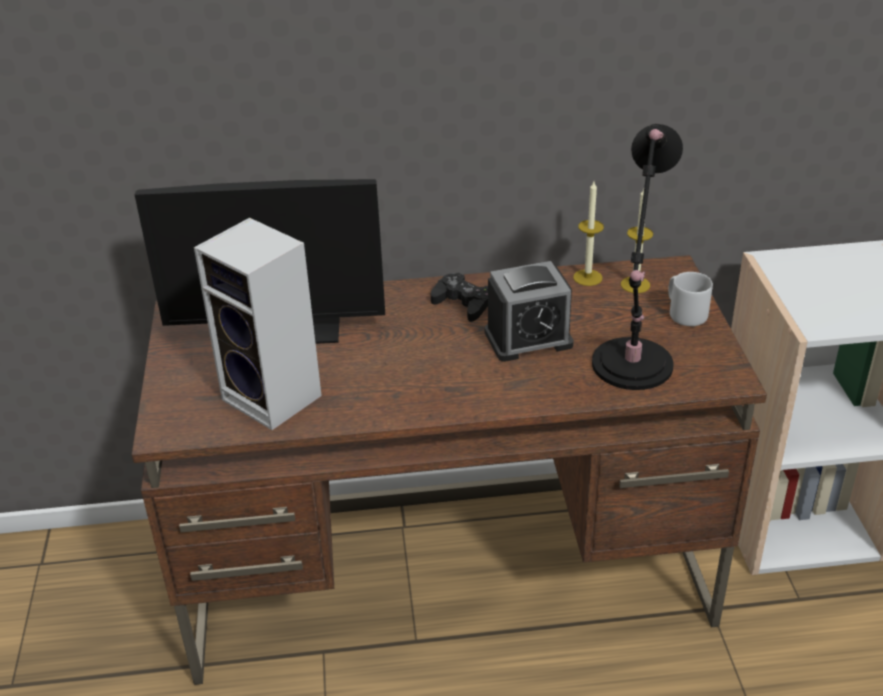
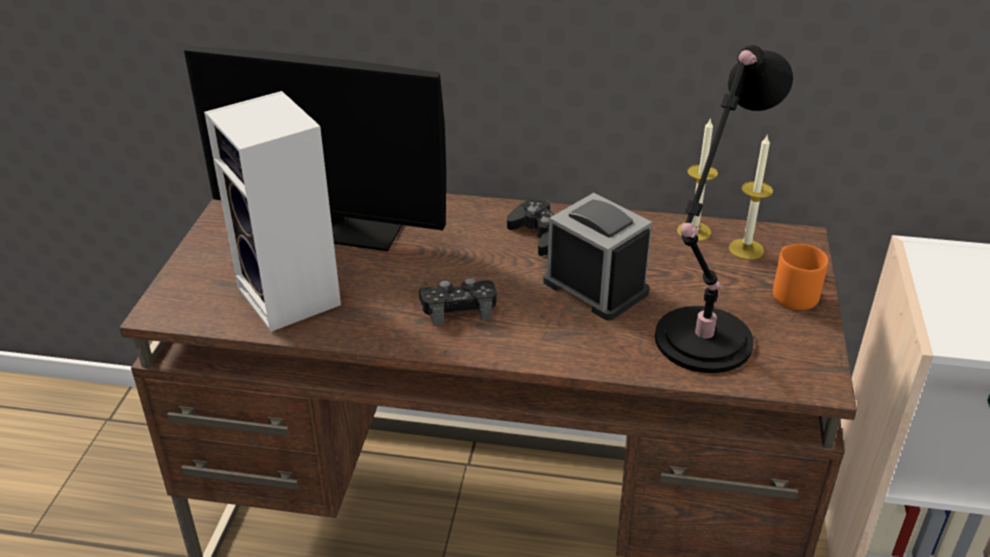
camera: 15 degrees right, 0 degrees up
alarm clock [485,261,574,362] -> alarm clock turned 135 degrees counterclockwise [543,193,652,320]
grey mug [668,272,713,326] -> orange mug [773,244,828,310]
none -> black game controller [419,278,496,326]

